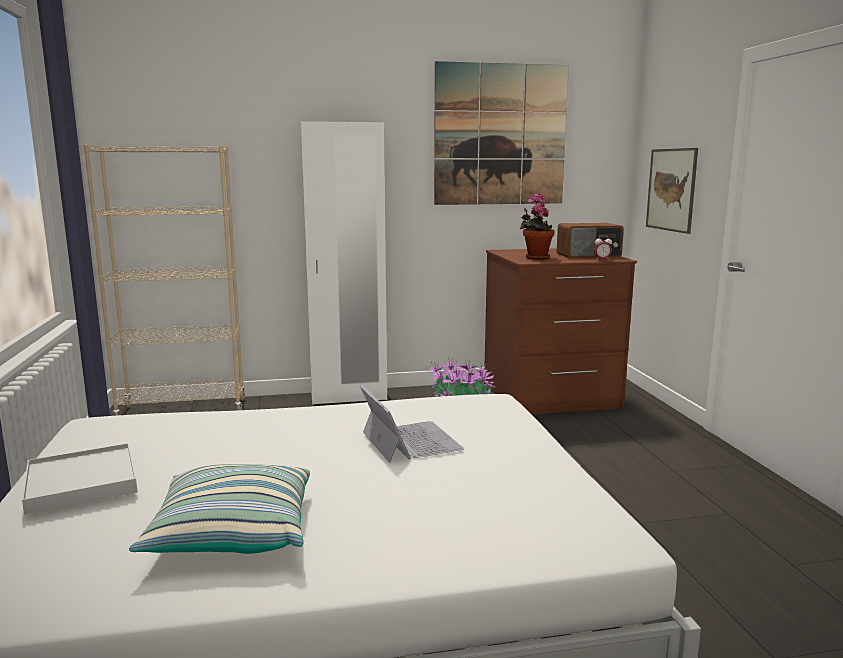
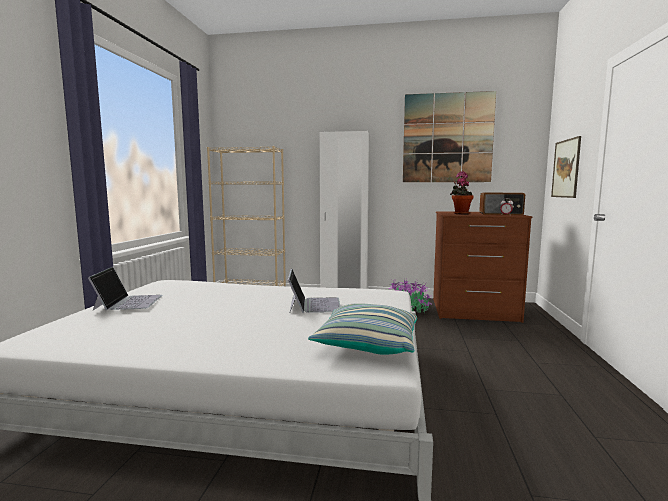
camera: 20 degrees right, 5 degrees down
white tray [22,443,137,515] -> laptop [88,267,163,310]
pillow [129,464,310,554] -> pillow moved to [308,303,417,355]

